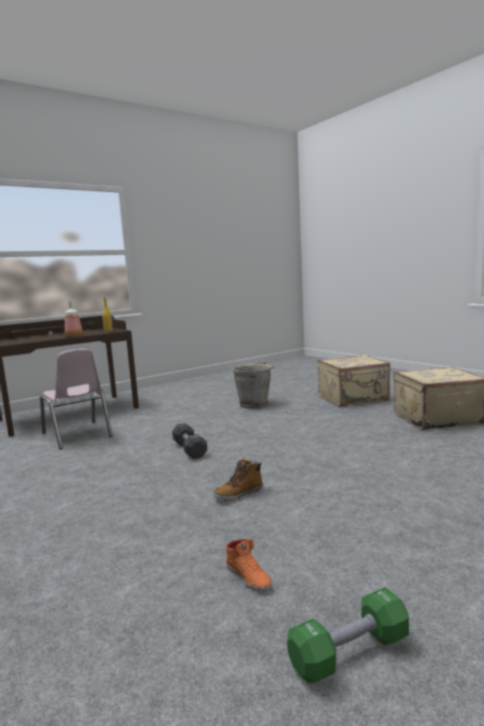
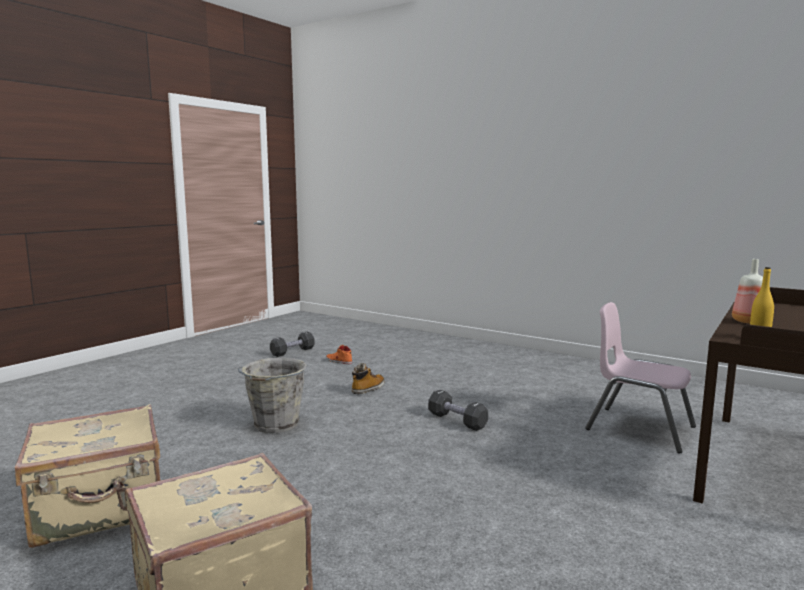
camera: 160 degrees right, 0 degrees up
grey bucket [232,362,274,409] -> grey bucket moved to [238,358,306,433]
green dumbbell [287,587,409,683] -> black dumbbell [270,331,315,357]

